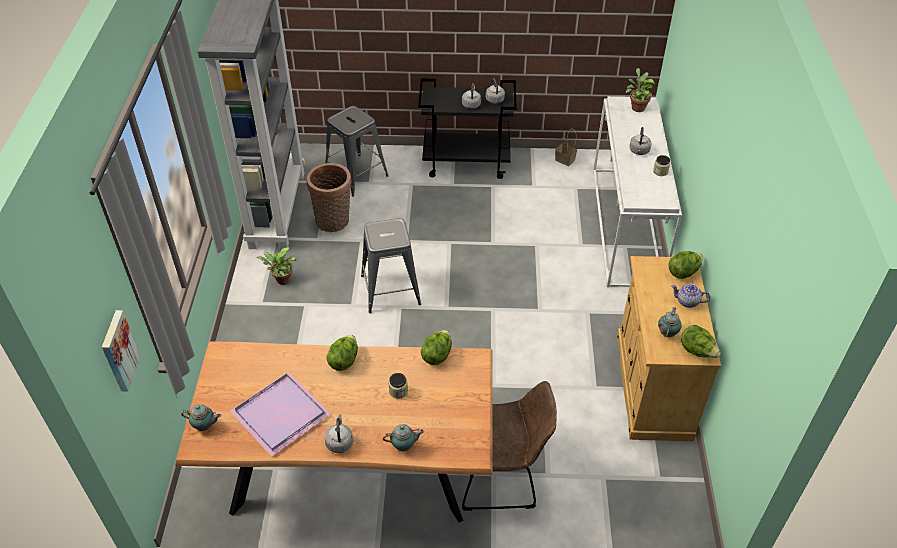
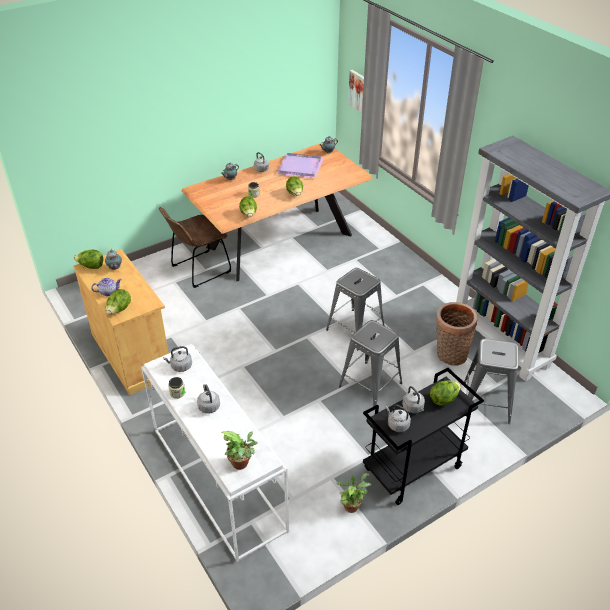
camera: 145 degrees right, 5 degrees down
potted plant [257,247,297,285] -> potted plant moved to [336,473,371,513]
basket [555,129,577,166] -> none
none -> grey kettle [163,346,192,372]
none -> grey stool [339,320,402,406]
none -> lettuce [430,381,461,406]

